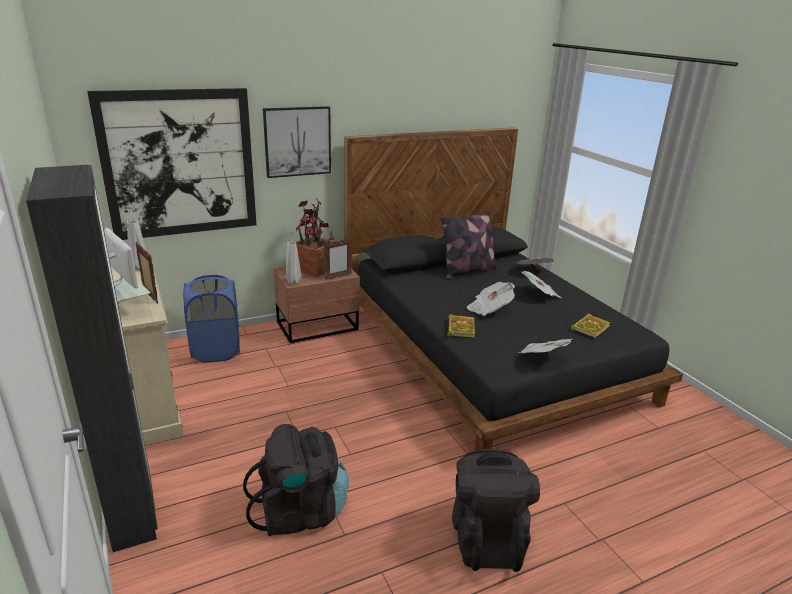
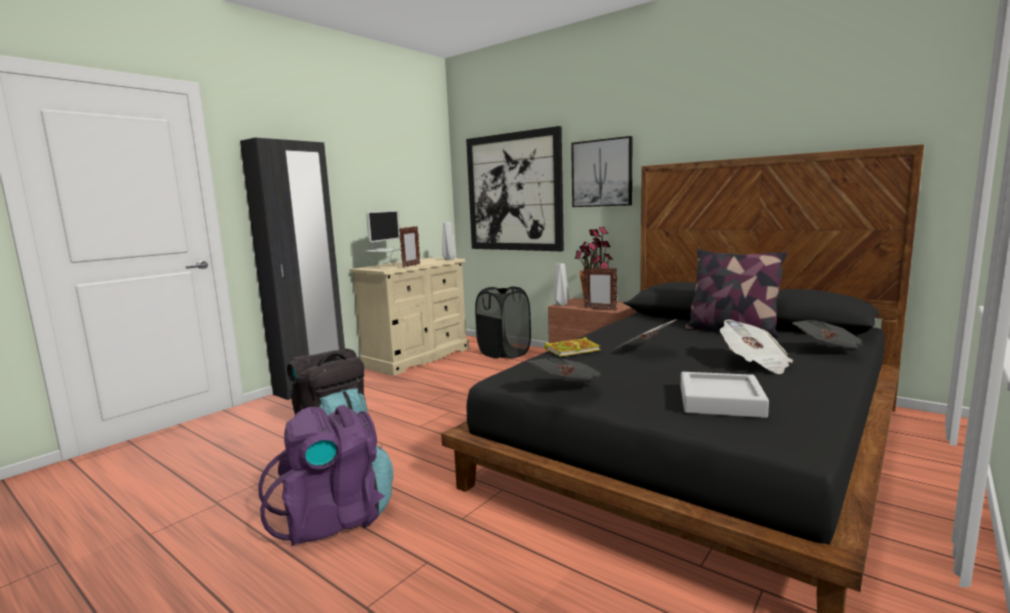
camera: 65 degrees right, 15 degrees down
blue laundry basket [183,275,240,363] -> black laundry basket [475,287,531,359]
black backpack [452,449,540,572] -> purple backpack [258,405,393,546]
book [571,313,610,338] -> grey tray [681,372,769,418]

